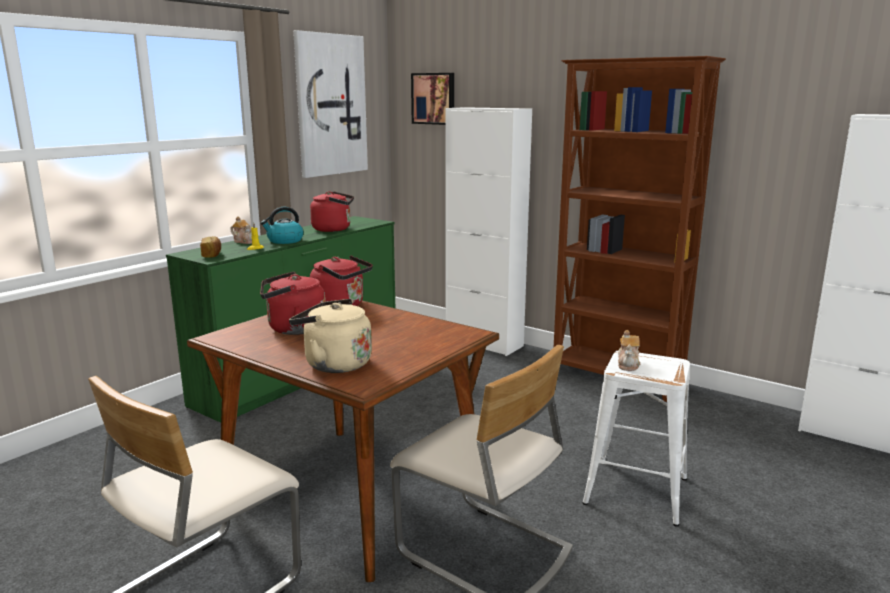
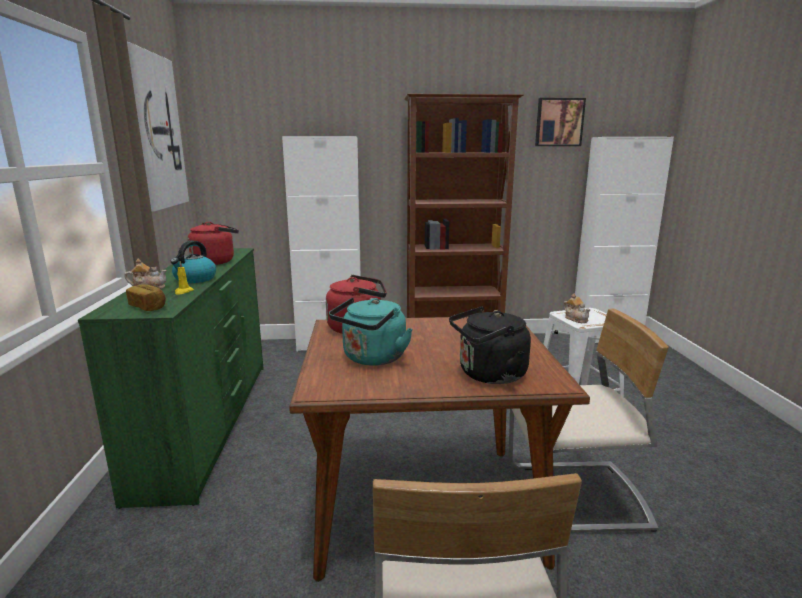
camera: 40 degrees left, 0 degrees up
red kettle [260,272,326,335] -> turquoise kettle [329,298,413,366]
beige kettle [289,299,372,373] -> black kettle [449,306,531,384]
picture [411,73,454,125] -> picture moved to [535,98,586,146]

